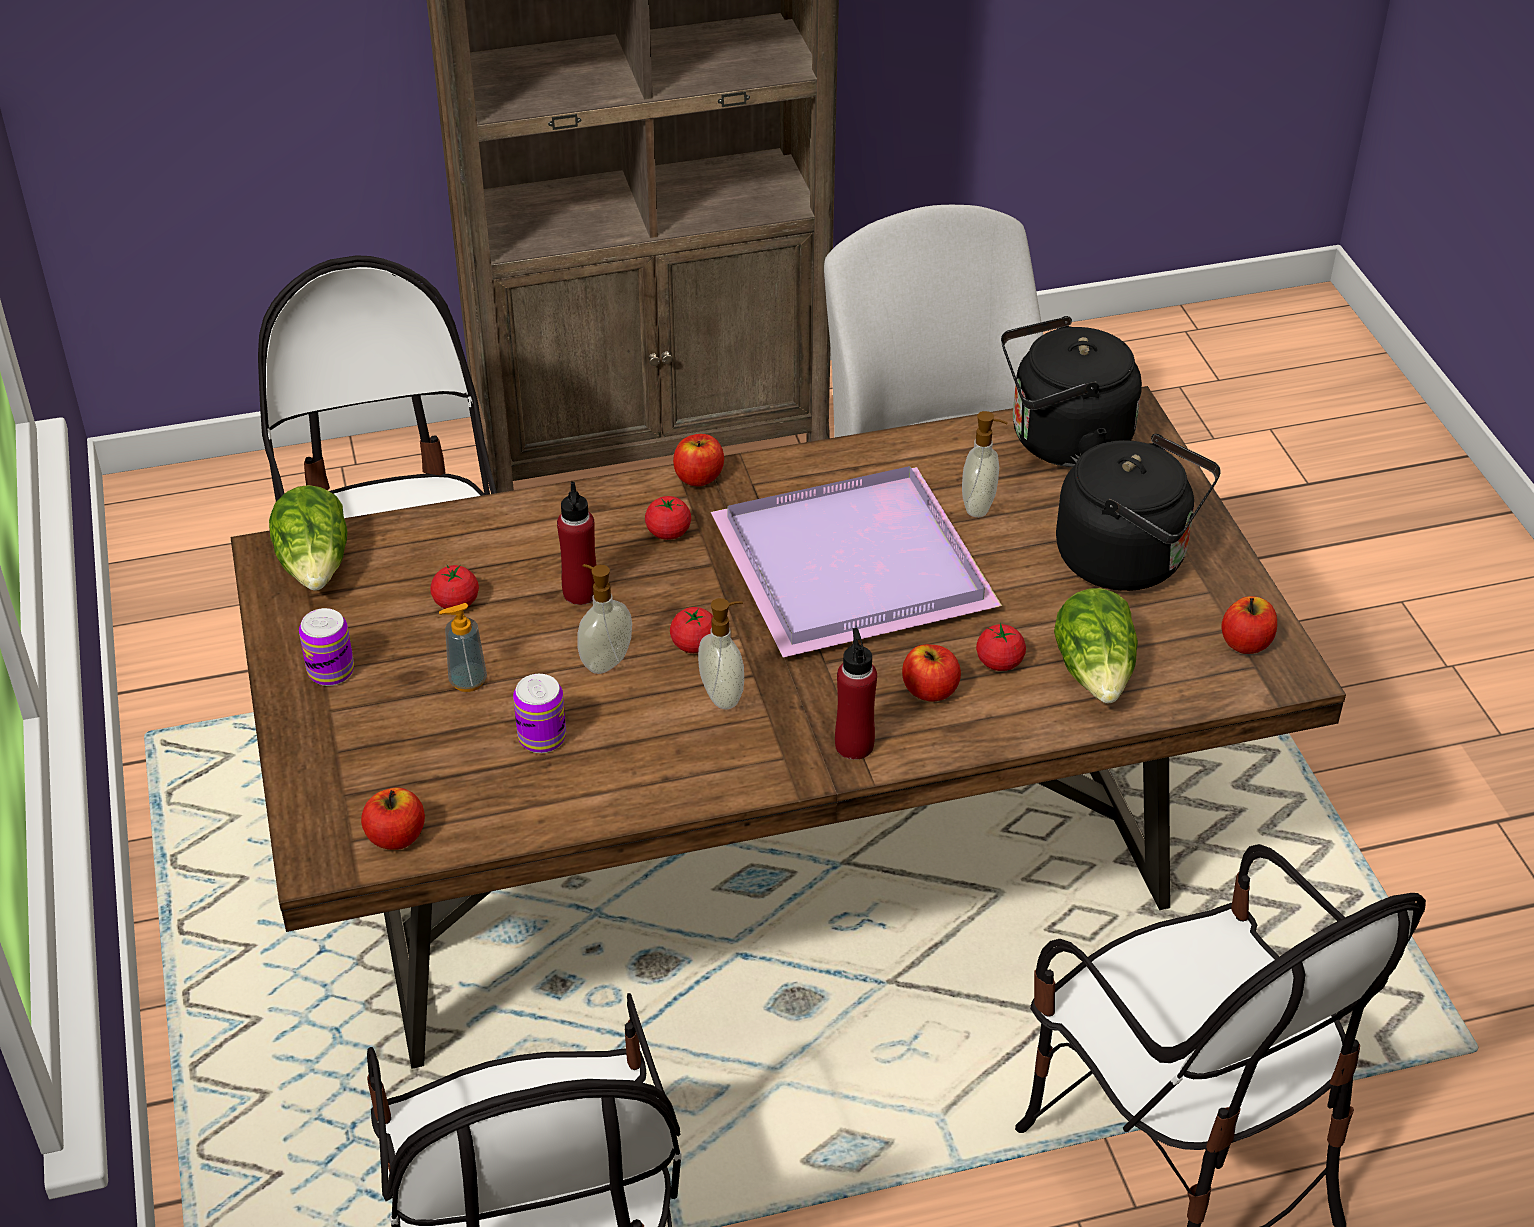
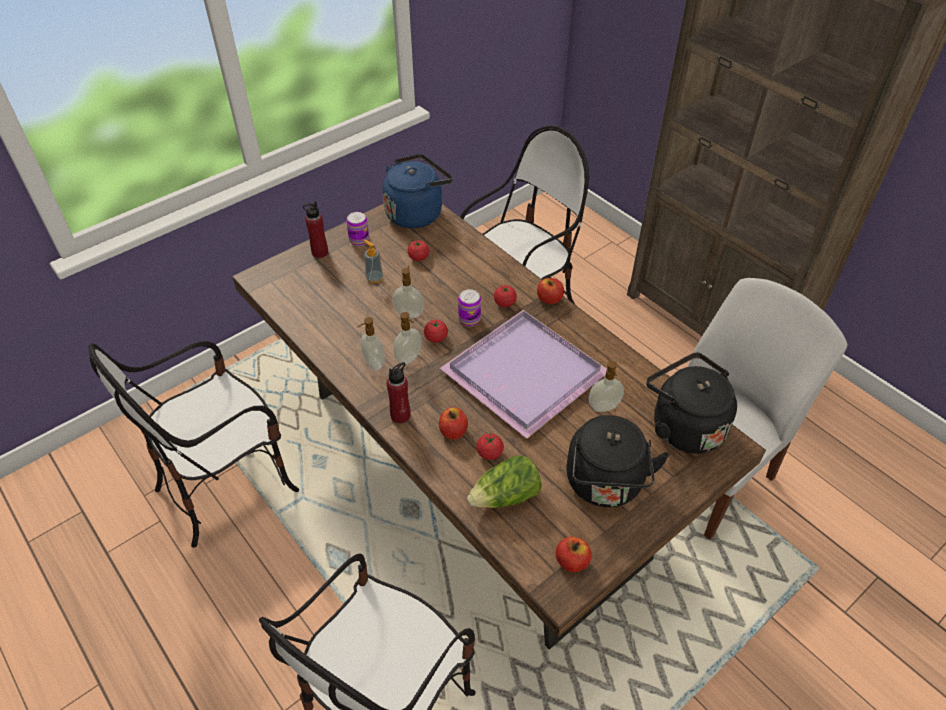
camera: 65 degrees right, 5 degrees up
lettuce [269,485,347,591] -> blue kettle [382,154,453,228]
apple [361,787,425,850] -> none
can [513,674,566,753] -> can moved to [458,289,481,326]
red bottle [557,482,596,605] -> red bottle moved to [303,201,328,258]
none -> soap dispenser [358,317,385,370]

